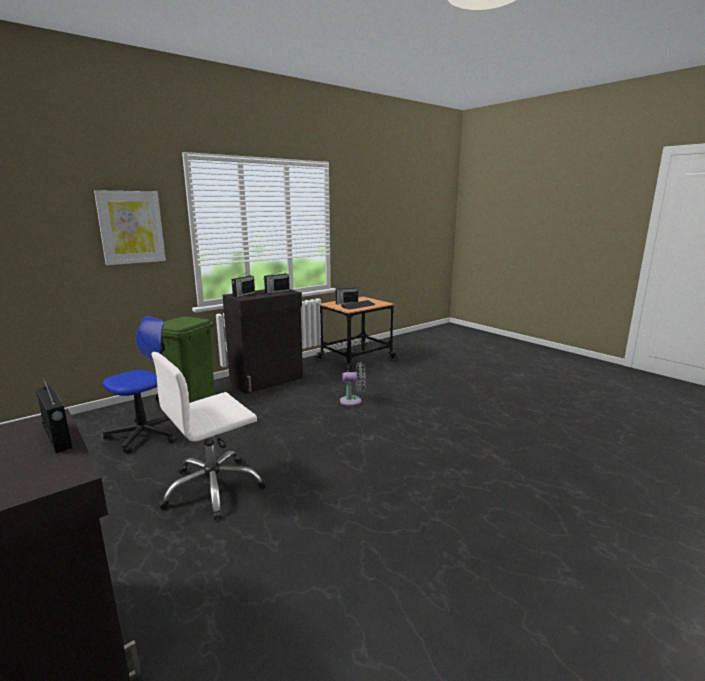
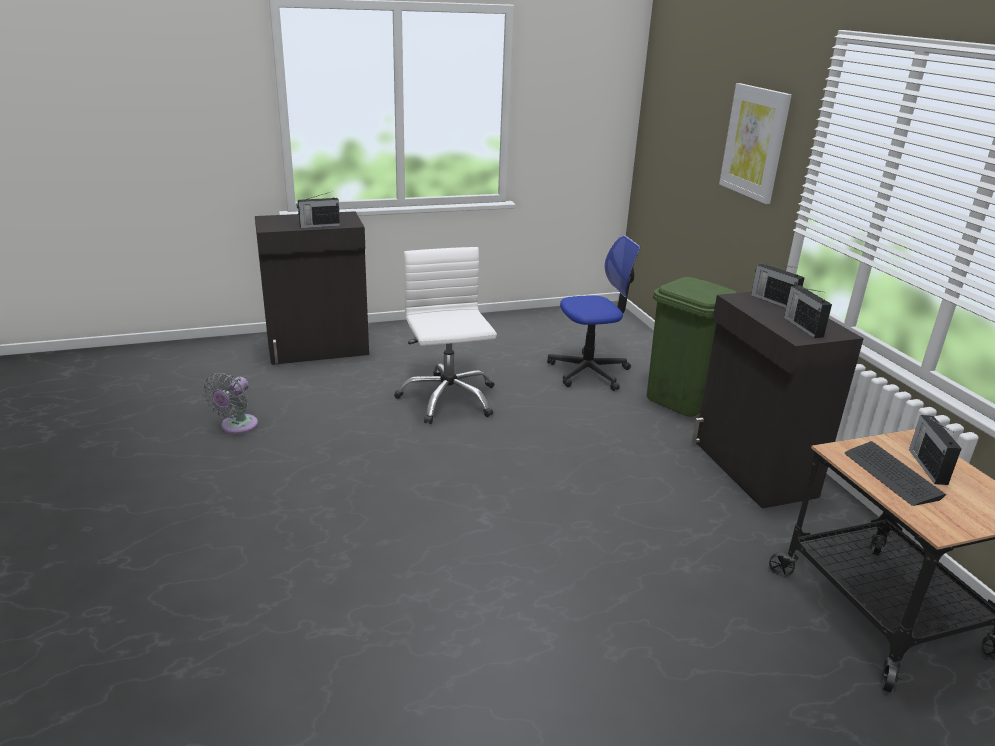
camera: 110 degrees right, 10 degrees up
office chair [103,316,176,453] -> office chair turned 75 degrees counterclockwise [547,235,640,391]
grey fan [340,362,366,406] -> grey fan moved to [203,373,258,434]

